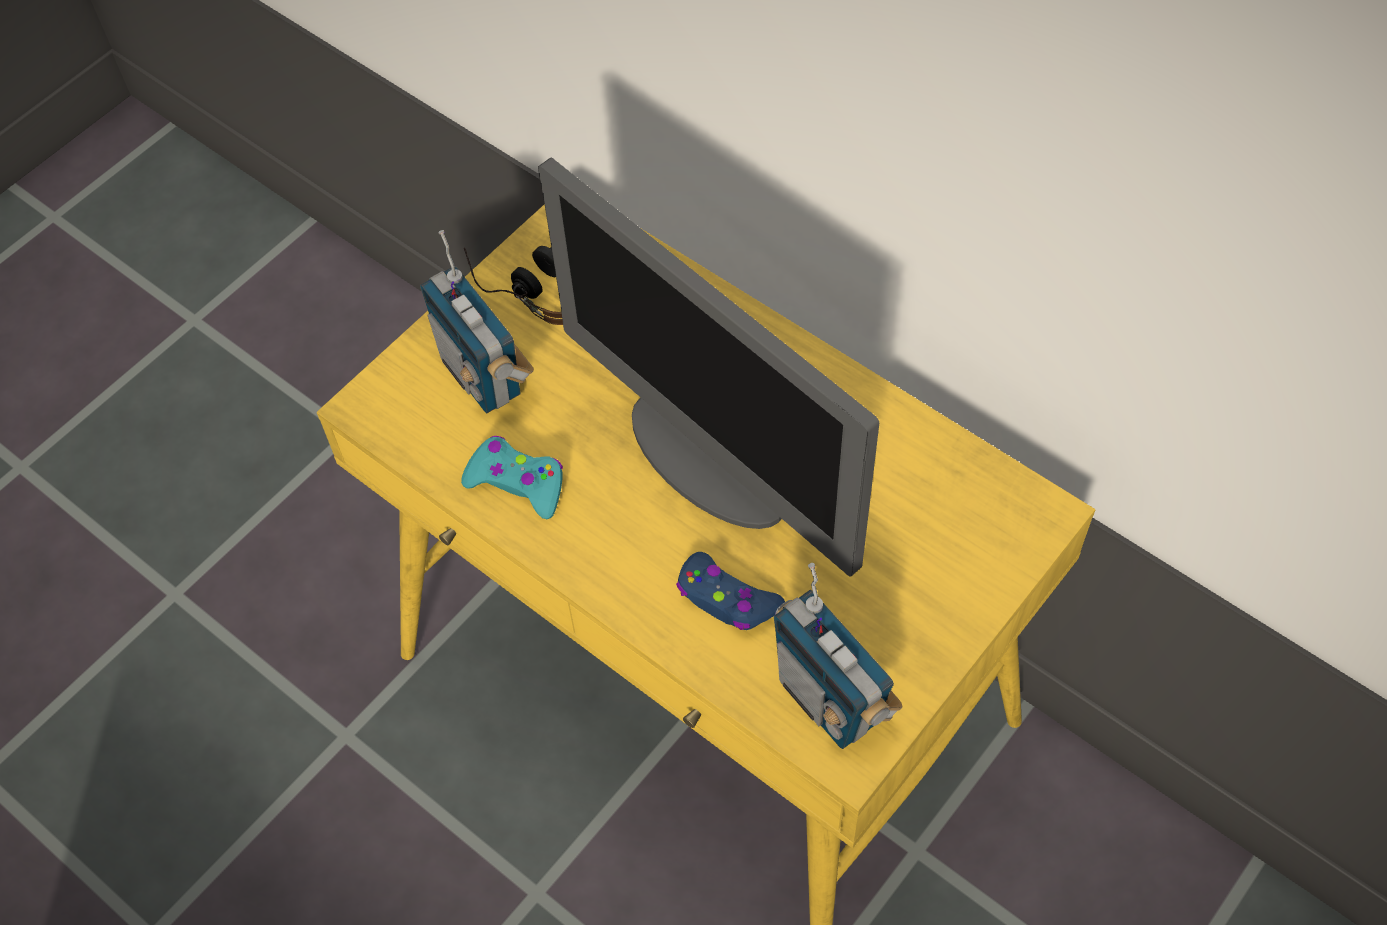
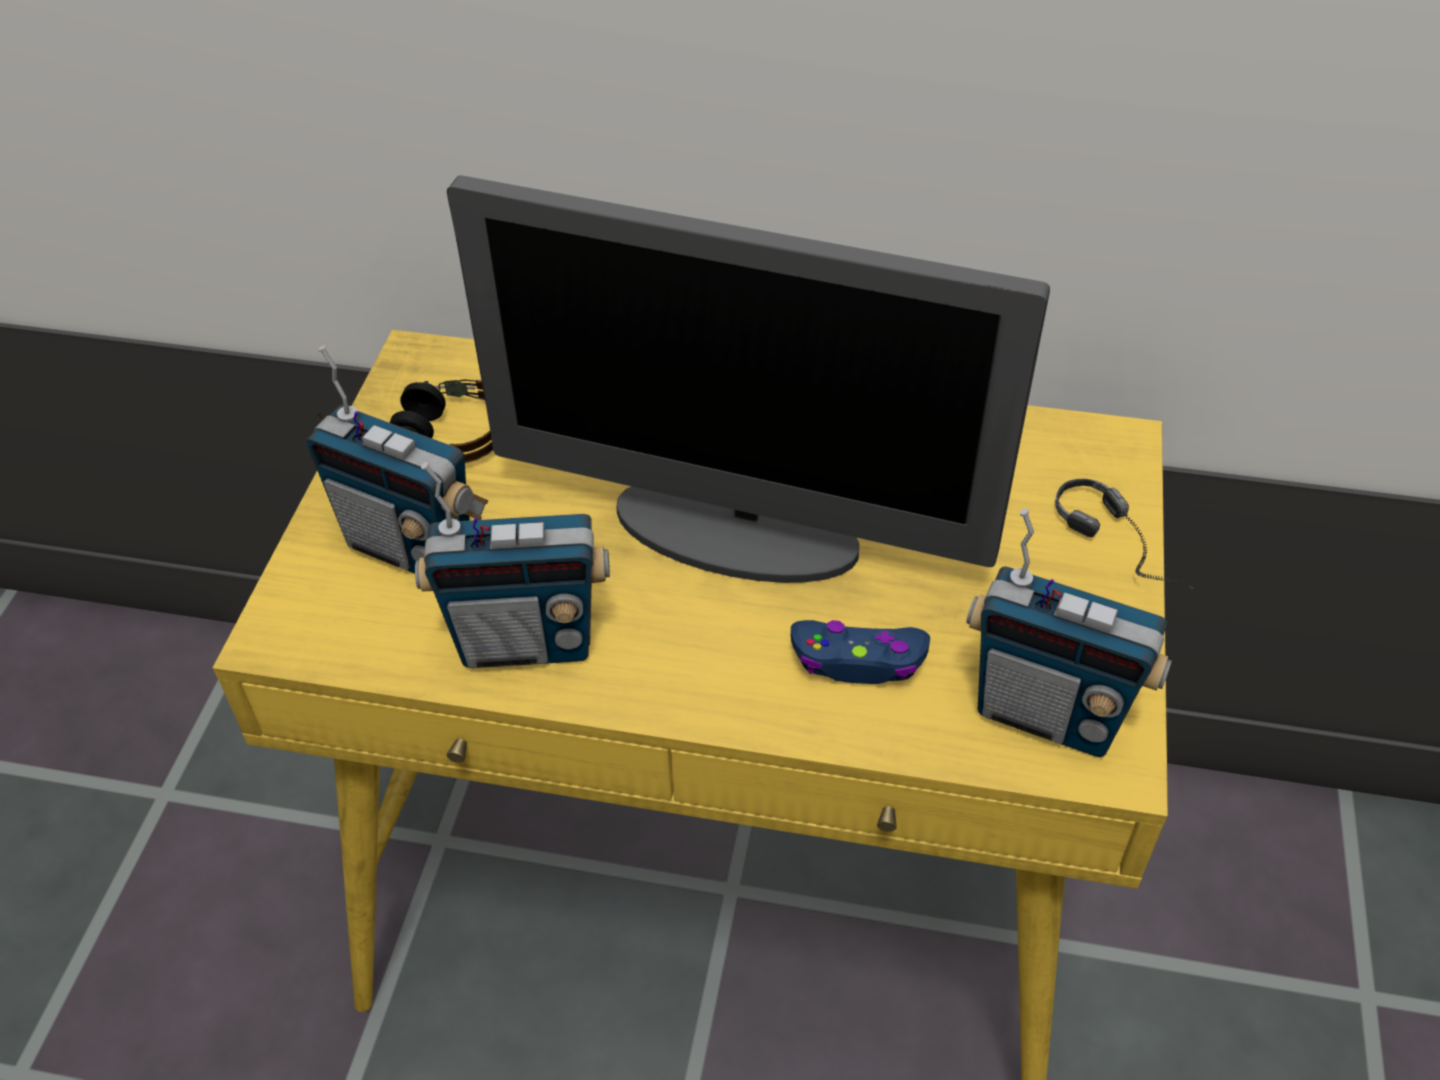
camera: 30 degrees left, 10 degrees down
turquoise game controller [461,436,563,519] -> radio [415,462,610,668]
none -> headphones [1055,479,1194,589]

